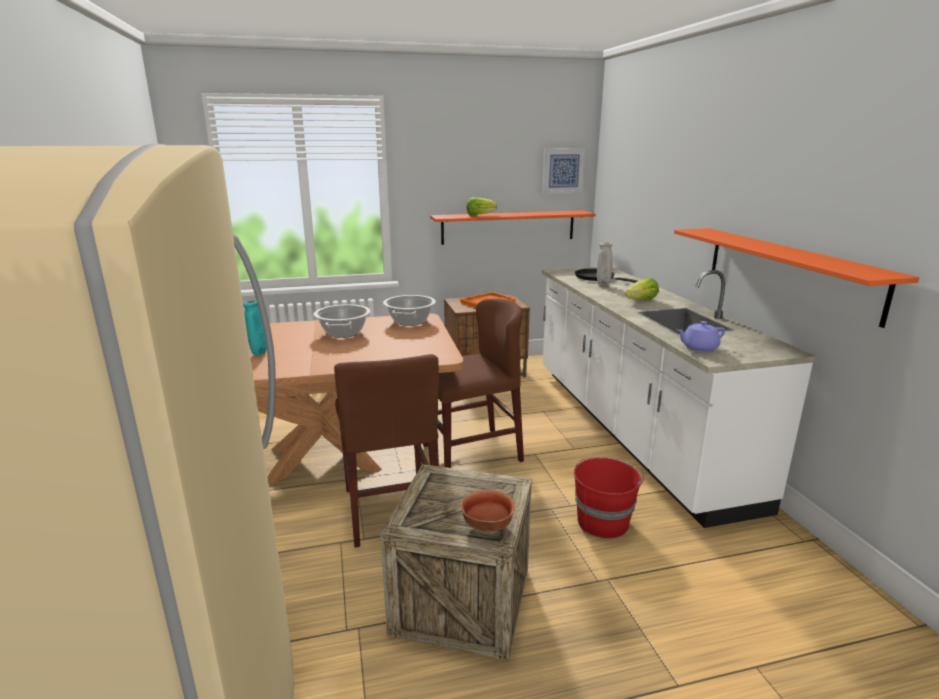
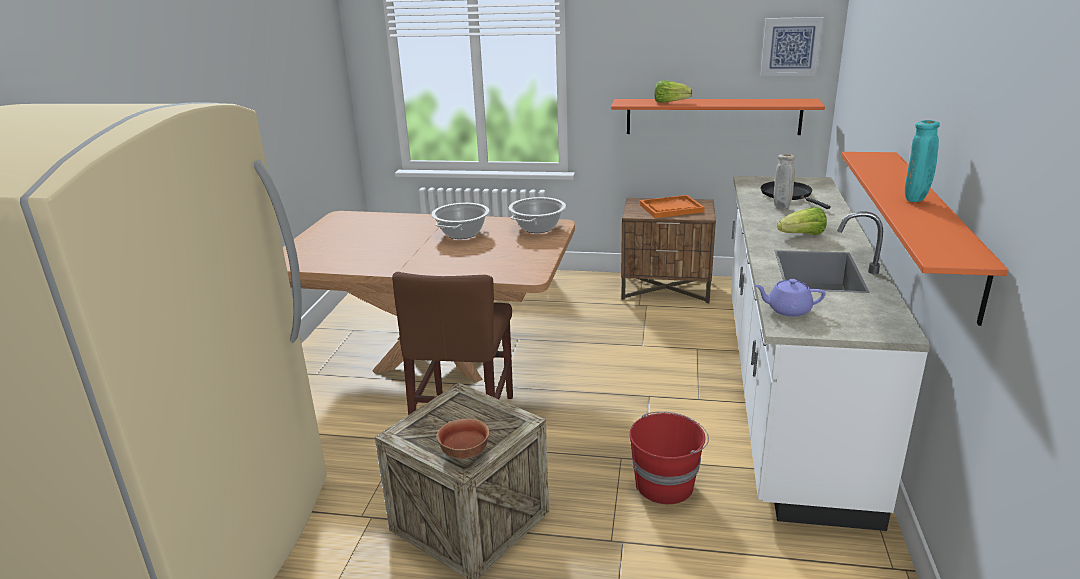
camera: 25 degrees right, 5 degrees up
turquoise vase [243,300,267,355] -> turquoise vase moved to [905,120,940,202]
brown chair [423,298,524,468] -> none

